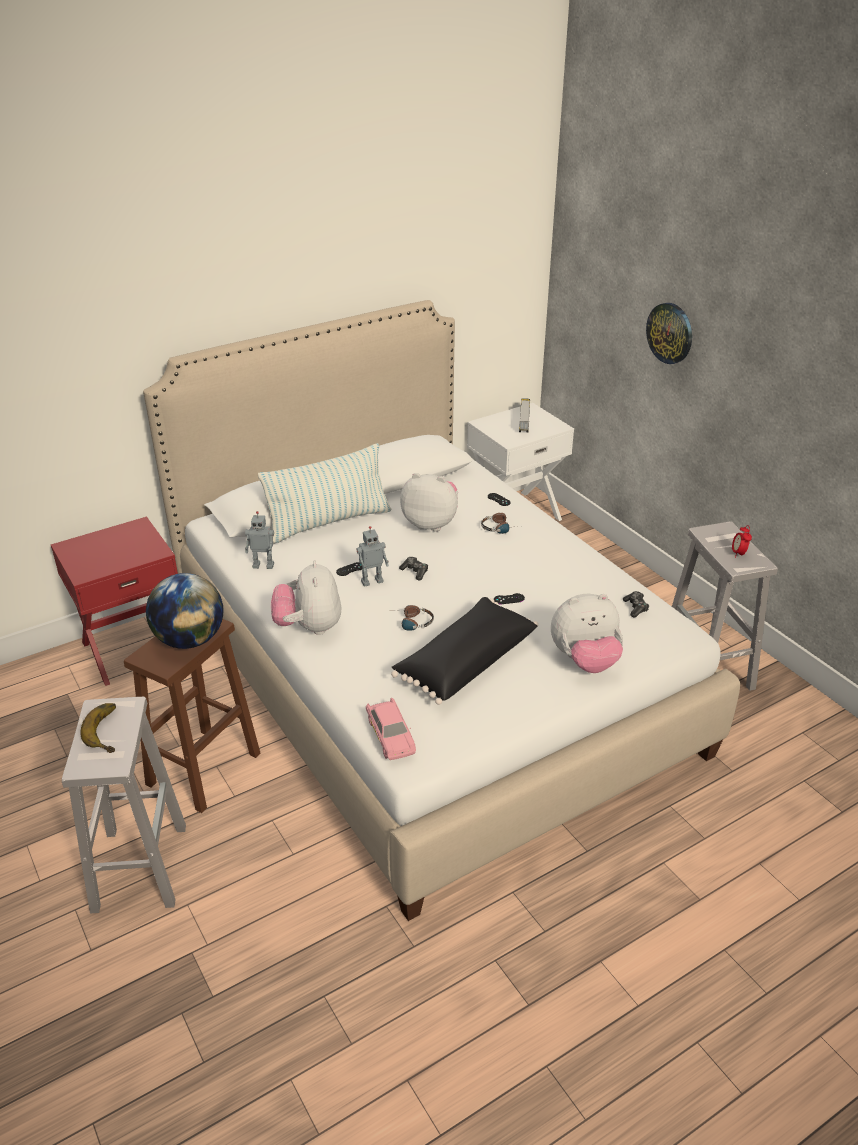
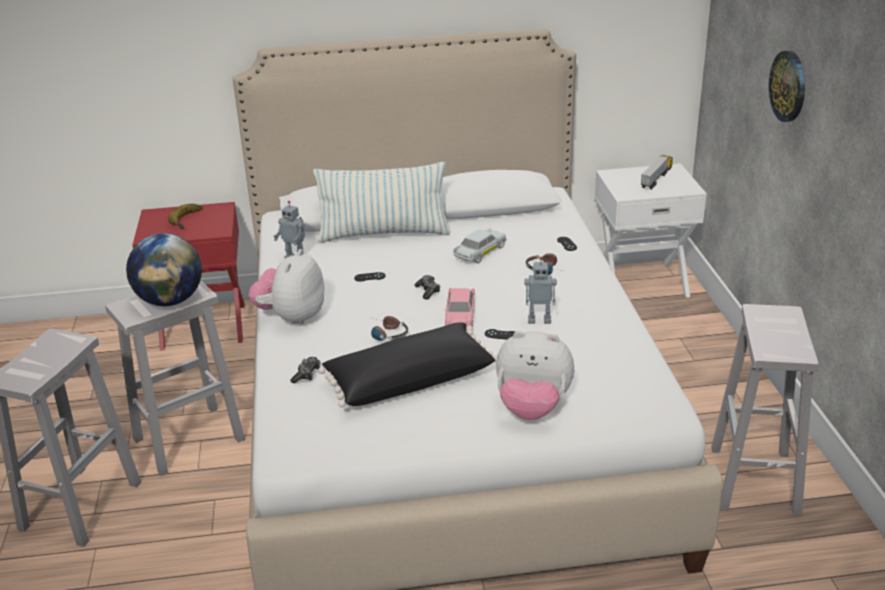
camera: 25 degrees right, 5 degrees down
banana [80,703,116,753] -> banana moved to [168,204,202,229]
brown stool [124,619,260,813] -> white stool [105,280,245,476]
toy robot [356,526,389,587] -> toy robot moved to [524,257,557,324]
pink toy car [366,698,416,760] -> pink toy car moved to [444,288,475,331]
plush toy [400,473,458,532] -> white toy car [453,229,506,263]
game controller [623,591,649,617] -> game controller moved to [290,357,320,383]
alarm clock [732,525,752,558] -> none

